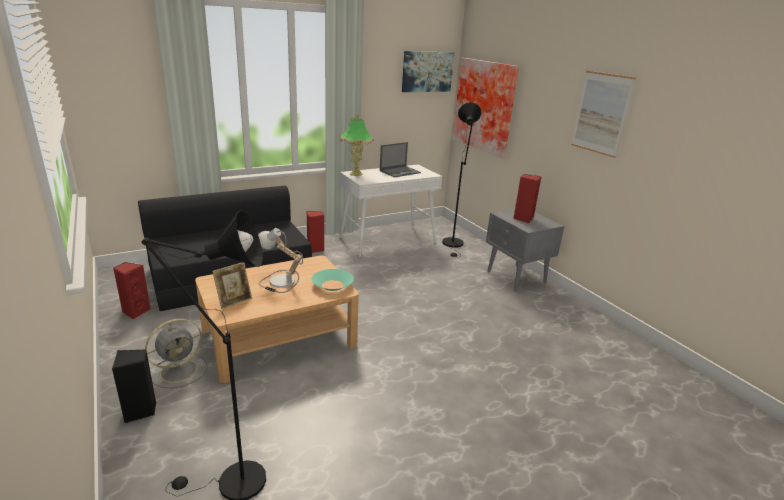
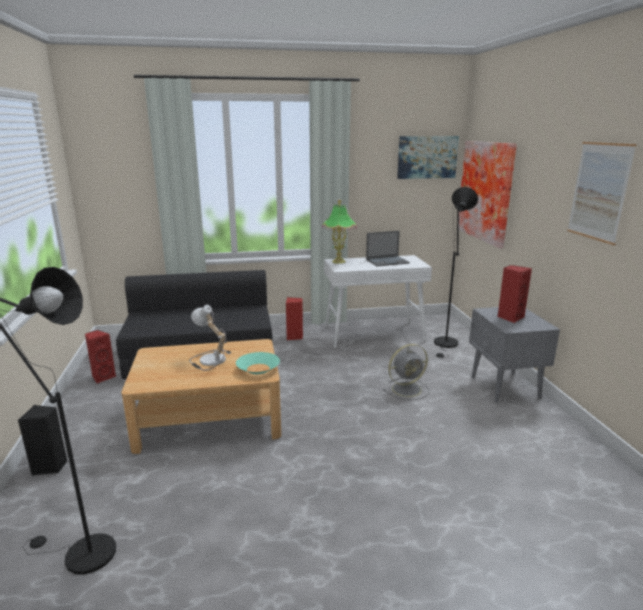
camera: 20 degrees right, 5 degrees down
grey fan [145,318,208,389] -> grey fan moved to [383,344,429,400]
picture frame [212,262,252,309] -> none

